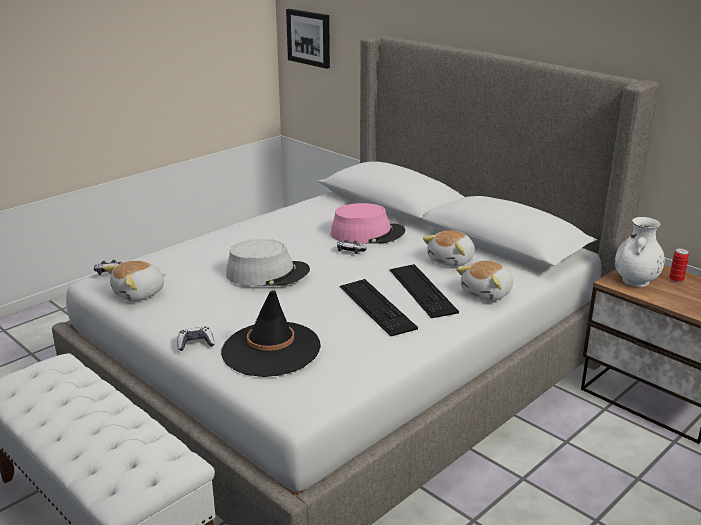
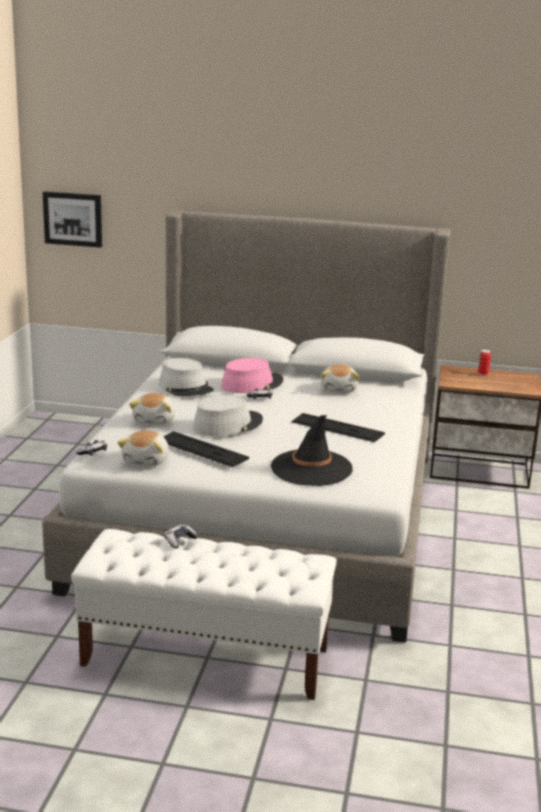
camera: 35 degrees left, 5 degrees down
game controller [177,327,215,351] -> game controller moved to [164,524,198,548]
keyboard [389,264,459,318] -> keyboard moved to [163,431,249,467]
plush toy [456,261,513,301] -> plush toy moved to [129,393,175,425]
white vase [615,217,665,287] -> none
none -> grey hat [159,358,213,396]

